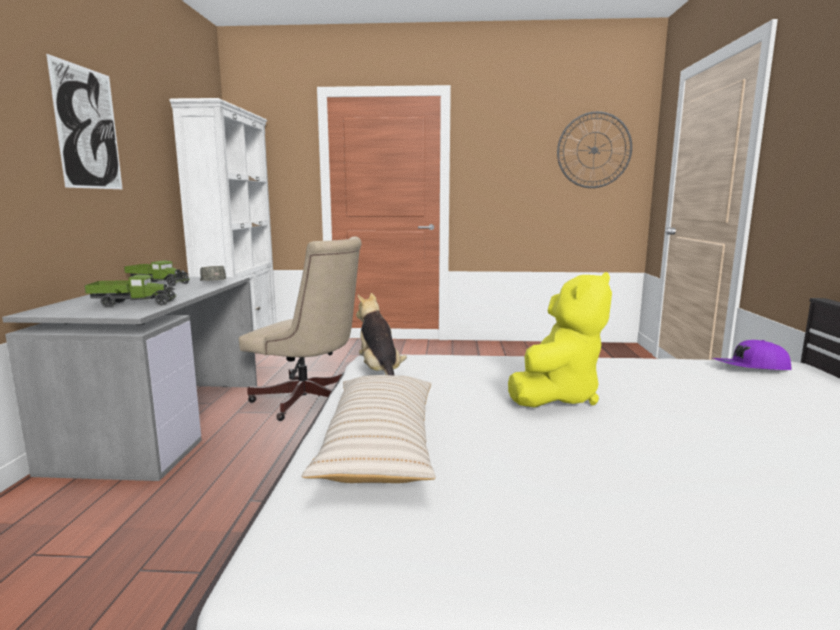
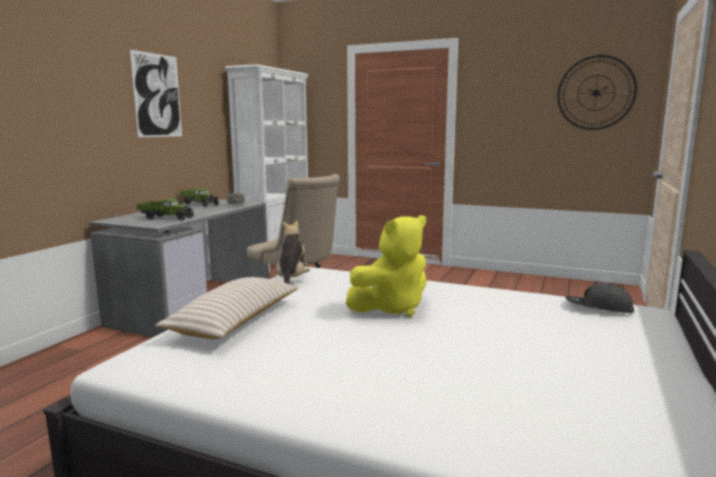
camera: 20 degrees right, 0 degrees up
purple cap [713,340,791,370] -> grey cap [565,283,634,313]

